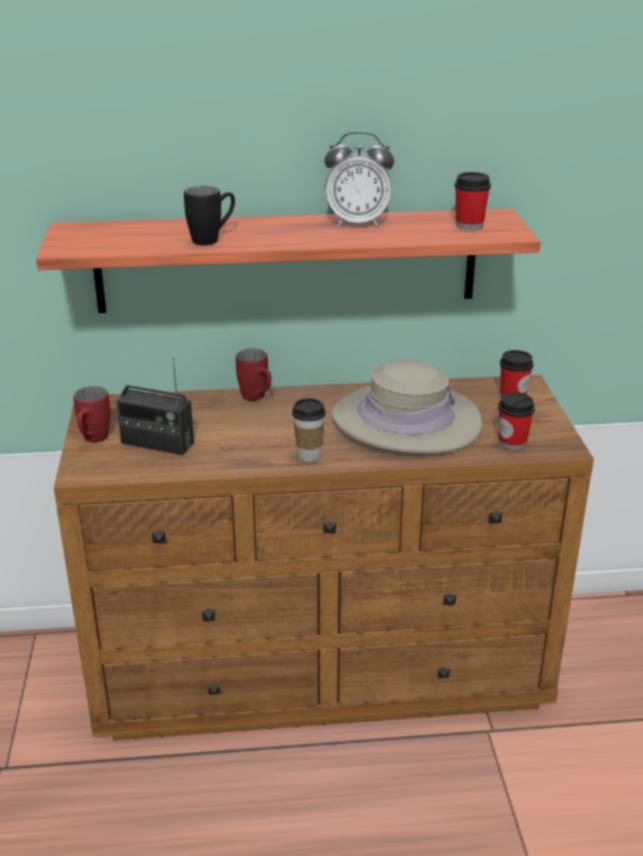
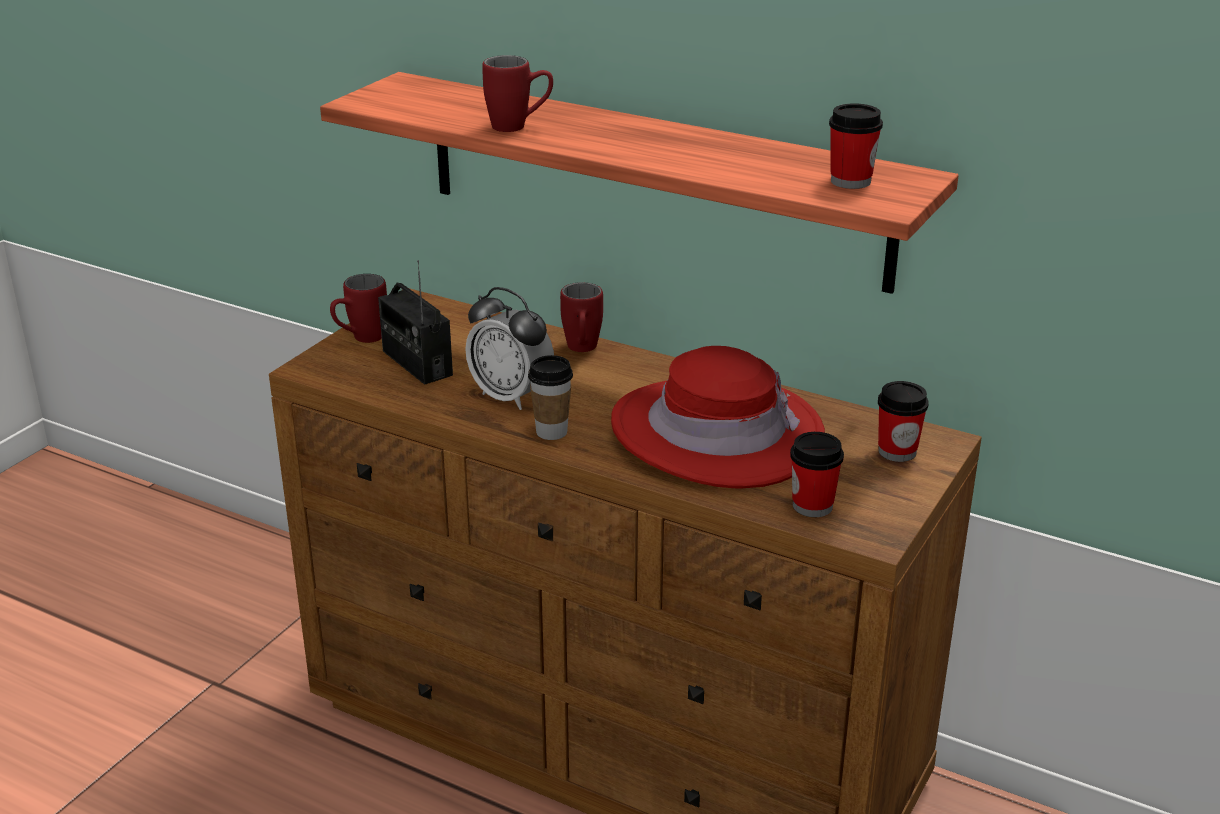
camera: 35 degrees right, 0 degrees up
black mug [184,186,235,245] -> red mug [482,55,553,132]
alarm clock [324,131,394,227] -> alarm clock moved to [465,287,554,410]
beige hat [332,360,482,453] -> red hat [611,346,825,489]

